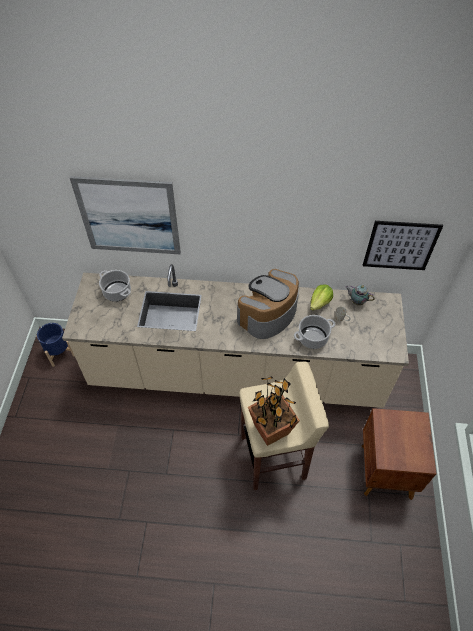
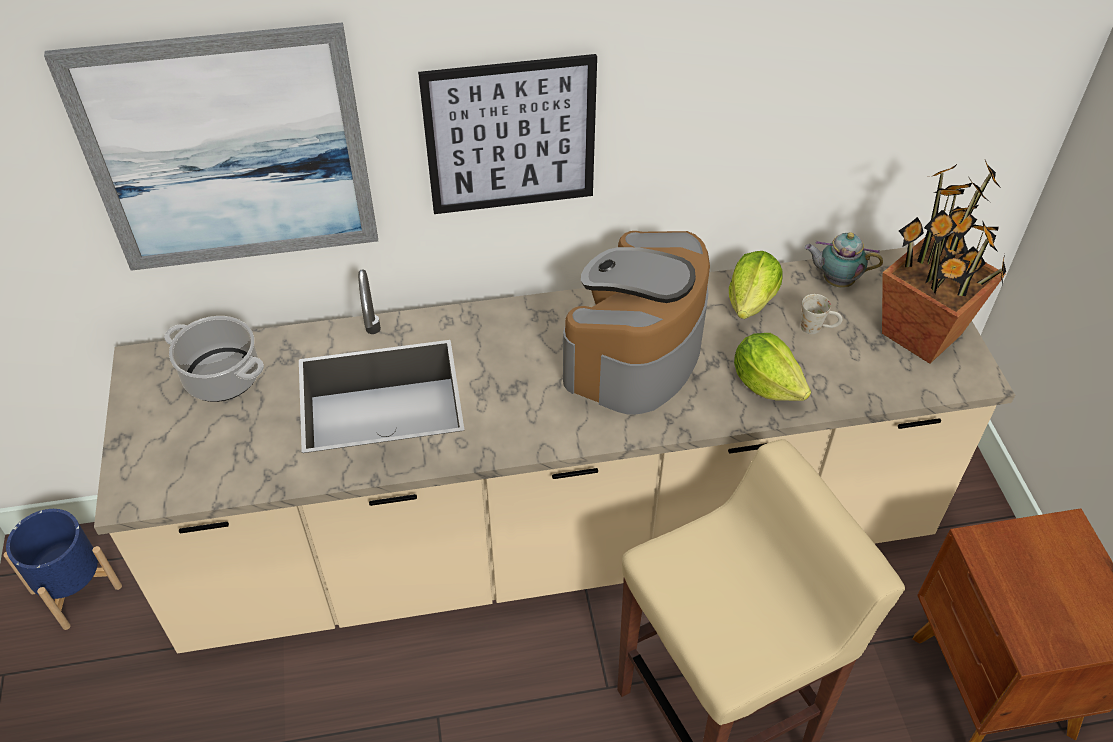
camera: 15 degrees left, 5 degrees down
potted plant [248,376,300,446] -> potted plant moved to [882,160,1006,364]
cooking pot [294,315,335,349] -> lettuce [734,333,811,401]
picture [363,221,443,270] -> picture moved to [418,54,597,214]

